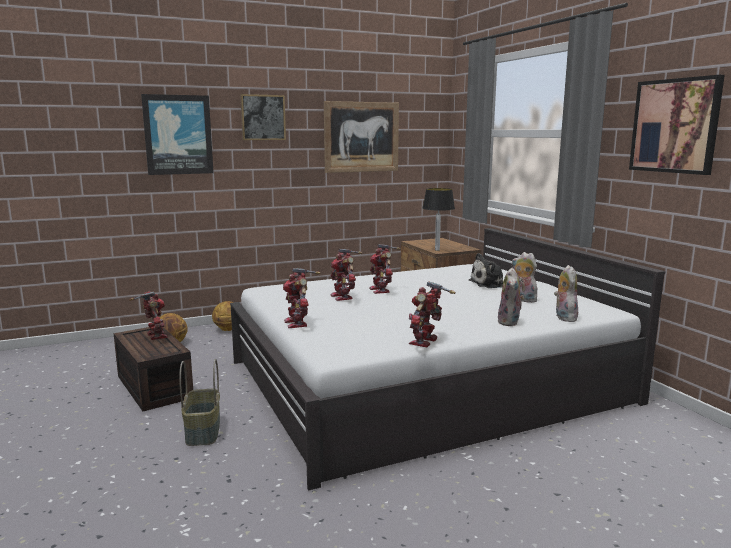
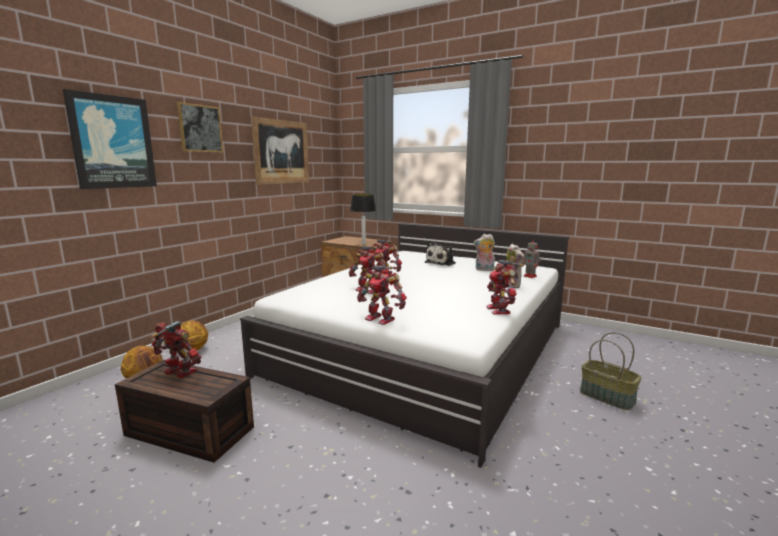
camera: 35 degrees left, 0 degrees up
basket [179,359,220,446] -> basket moved to [580,332,642,410]
plush toy [554,265,578,322] -> toy robot [523,238,541,278]
picture [629,75,725,175] -> none

